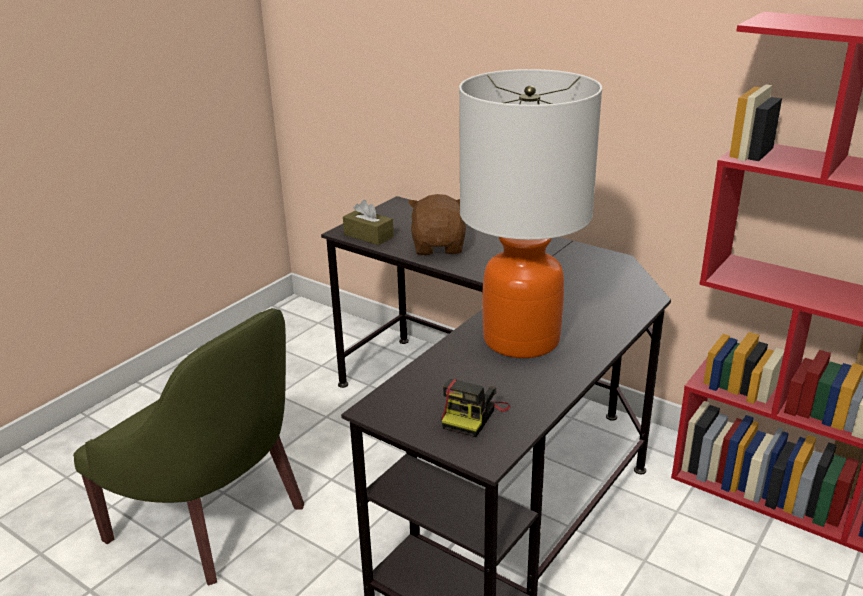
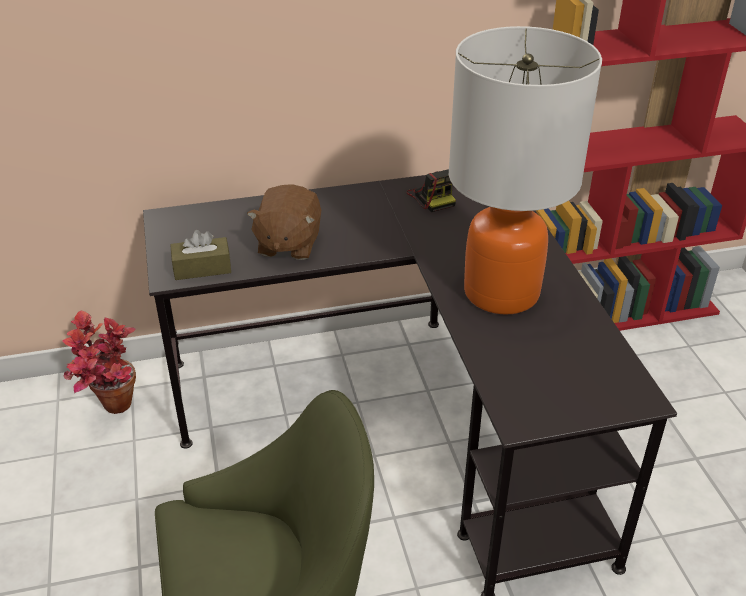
camera: 50 degrees left, 10 degrees up
brown plush toy [408,194,466,255] -> brown plush toy turned 120 degrees counterclockwise [247,184,321,260]
camera [441,379,510,437] -> camera moved to [407,169,456,212]
none -> potted plant [62,311,136,414]

